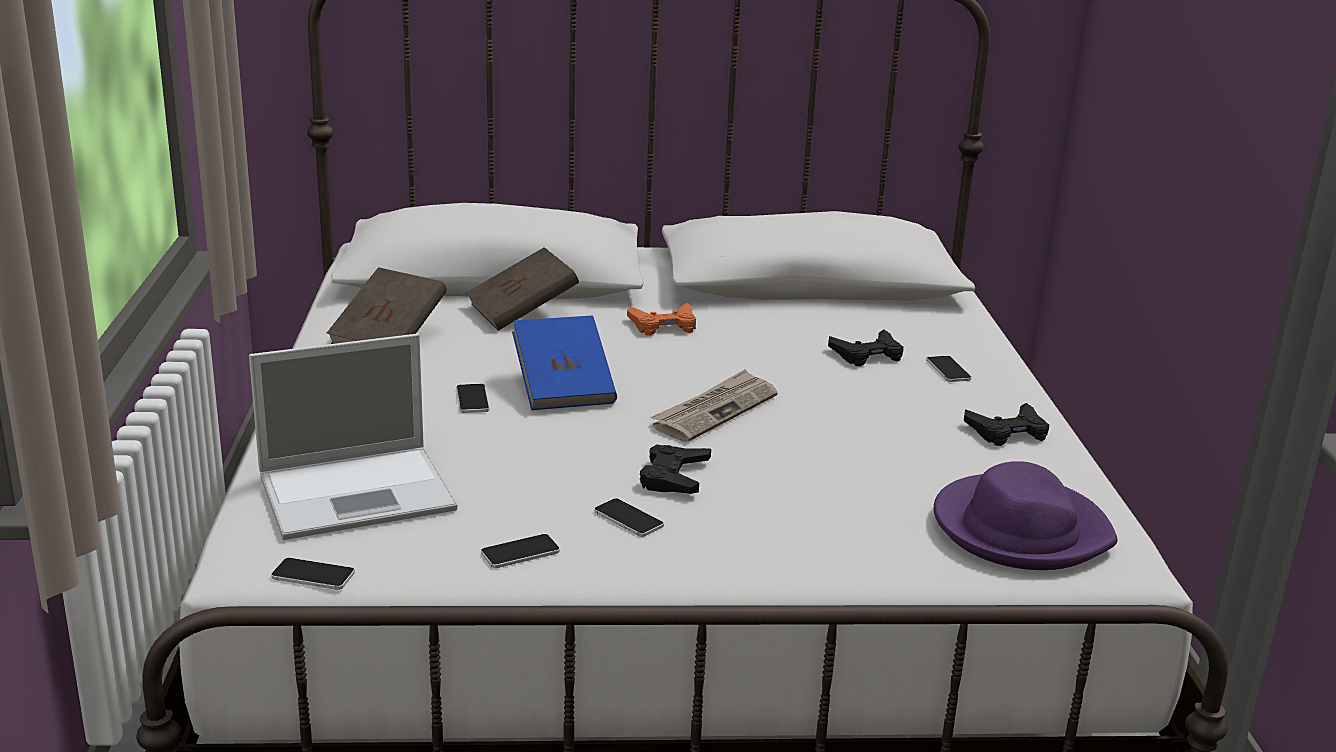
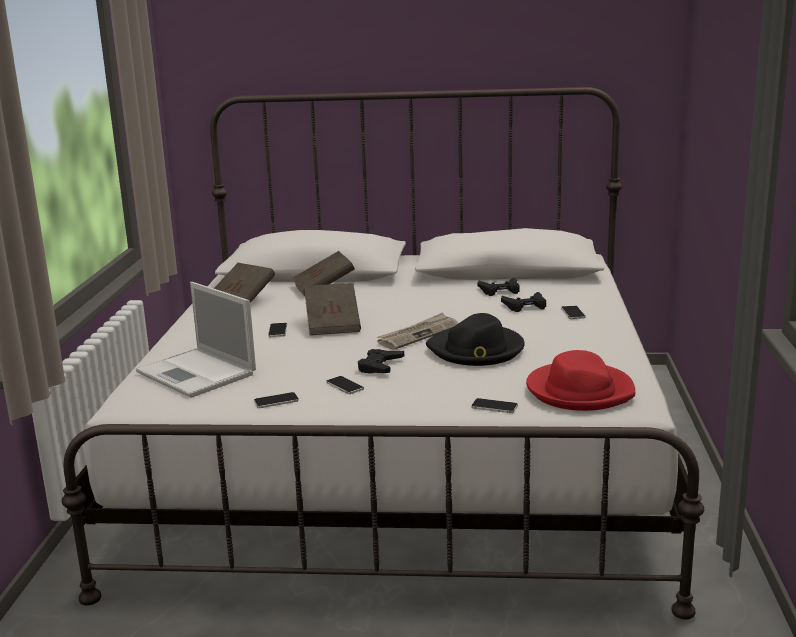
camera: 10 degrees right, 5 degrees down
laptop [249,334,457,540] -> laptop turned 60 degrees clockwise [136,282,256,398]
phone [271,558,355,590] -> phone moved to [471,398,518,413]
blue book [512,316,617,410] -> brown book [304,283,361,335]
orange game controller [627,303,696,336] -> none
purple hat [934,461,1118,570] -> red hat [526,350,635,411]
black game controller [964,403,1049,446] -> black game controller moved to [478,278,520,296]
none -> black hat [426,313,525,366]

